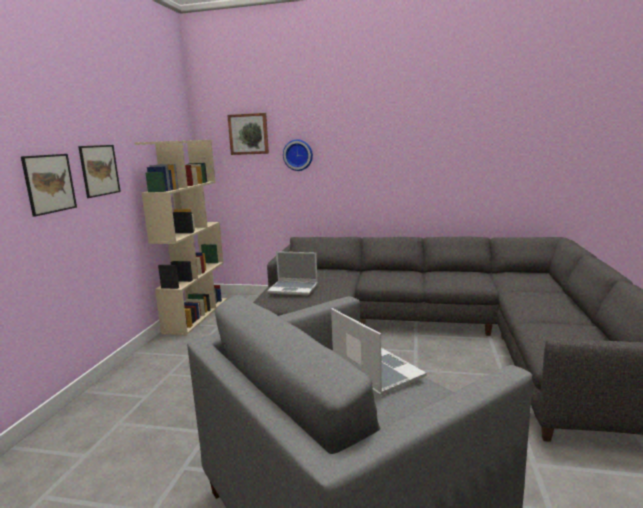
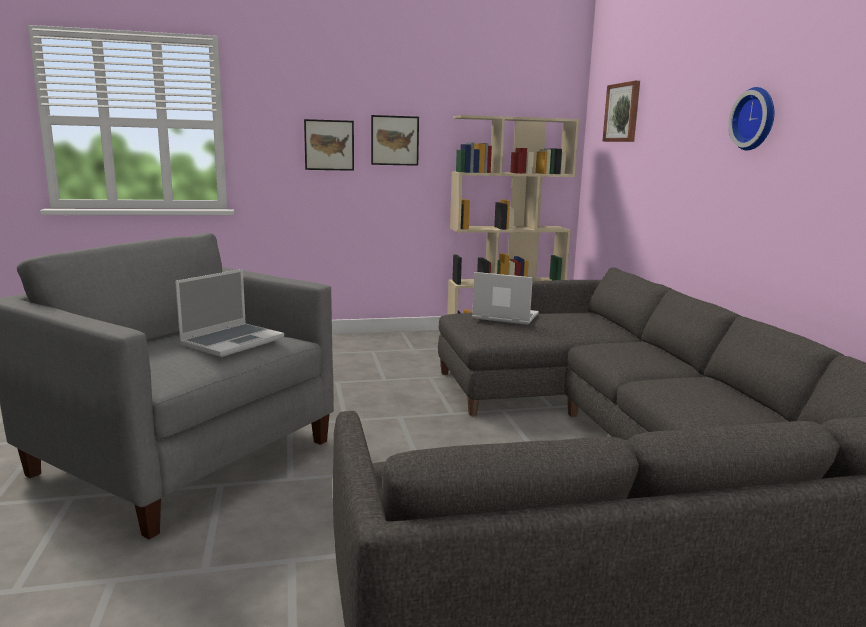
camera: 65 degrees right, 0 degrees up
laptop [267,251,318,295] -> laptop turned 120 degrees clockwise [472,272,539,325]
wall clock [283,139,313,171] -> wall clock moved to [728,87,774,150]

